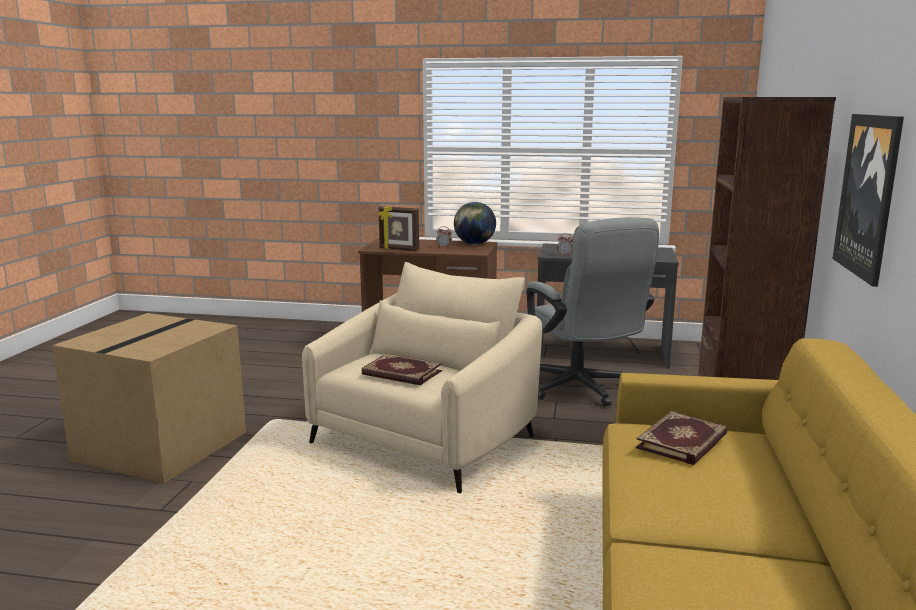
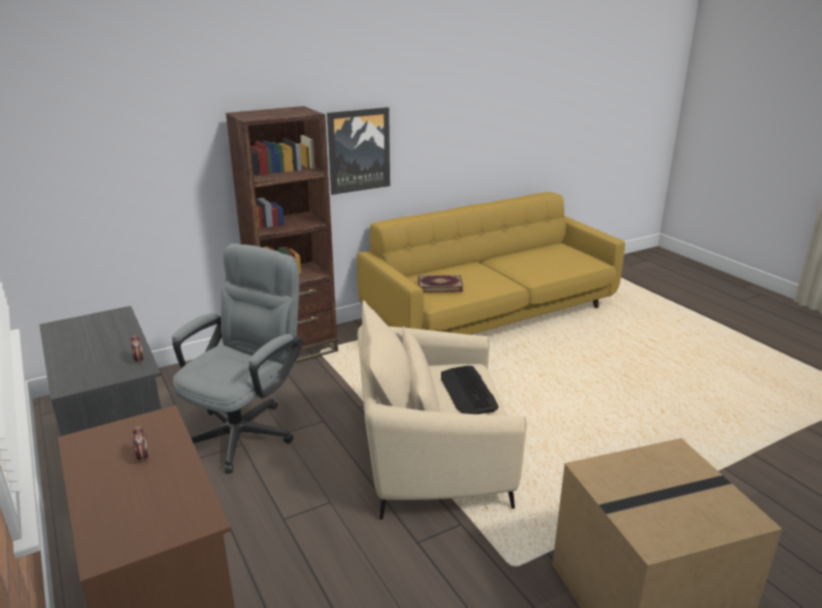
camera: 130 degrees left, 10 degrees up
book [361,353,442,385] -> keyboard [441,365,499,414]
picture frame [378,206,419,251] -> none
globe [454,202,496,245] -> none

